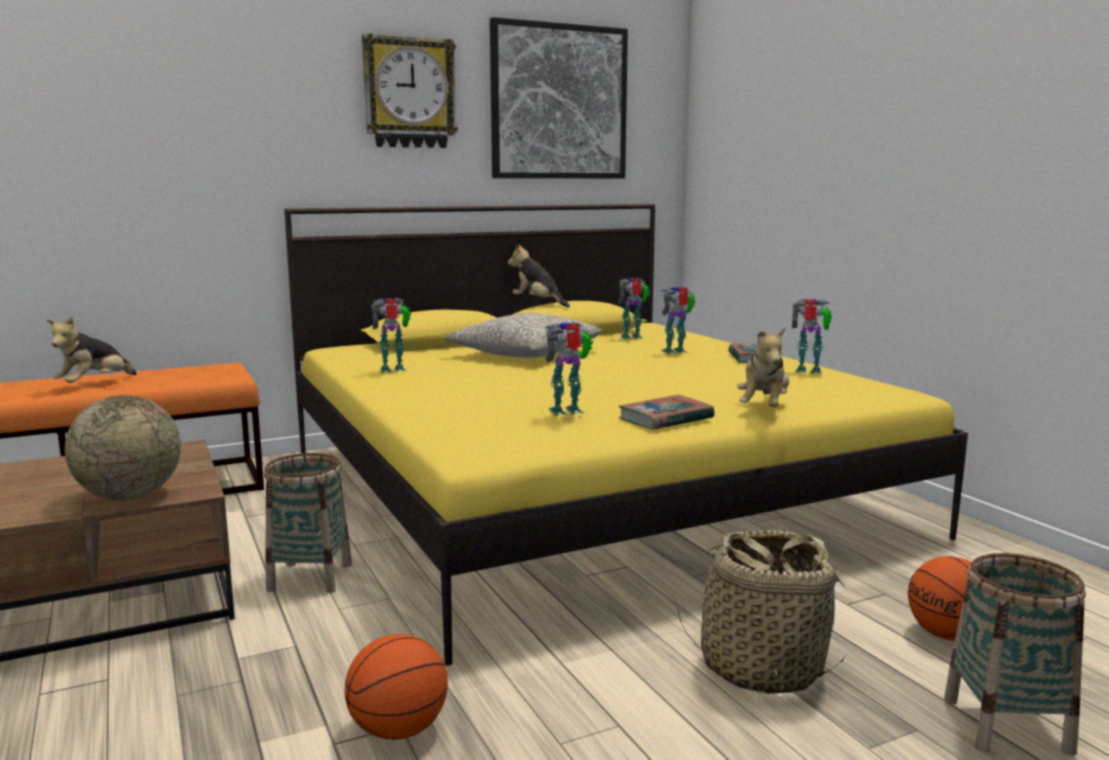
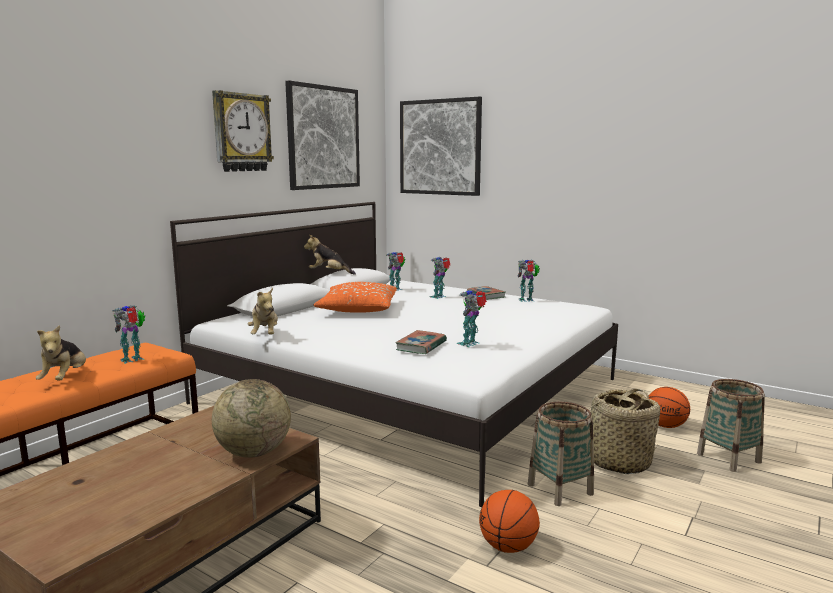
camera: 30 degrees left, 0 degrees up
basket [264,453,352,593] -> basket moved to [528,402,594,506]
yellow bed [284,204,968,665] -> white bed [170,202,618,507]
toy robot [371,298,411,372] -> toy robot moved to [112,305,145,364]
grey pillow [445,313,602,358] -> orange pillow [314,282,397,313]
book [619,395,715,430] -> book moved to [395,330,447,354]
plush toy [737,327,789,407] -> plush toy moved to [248,288,278,335]
none -> picture [400,97,482,196]

